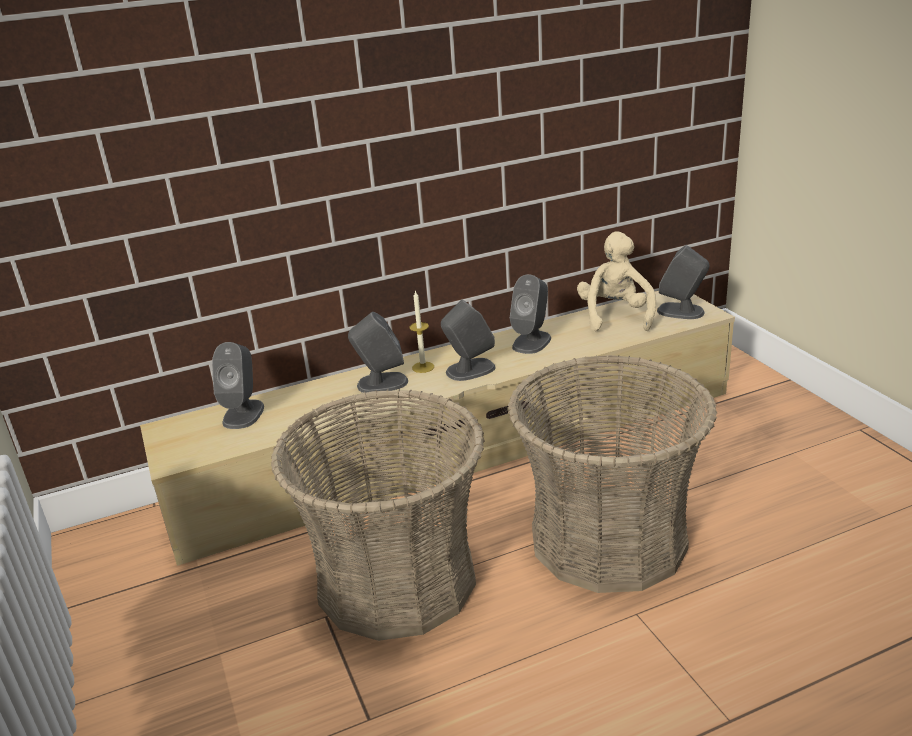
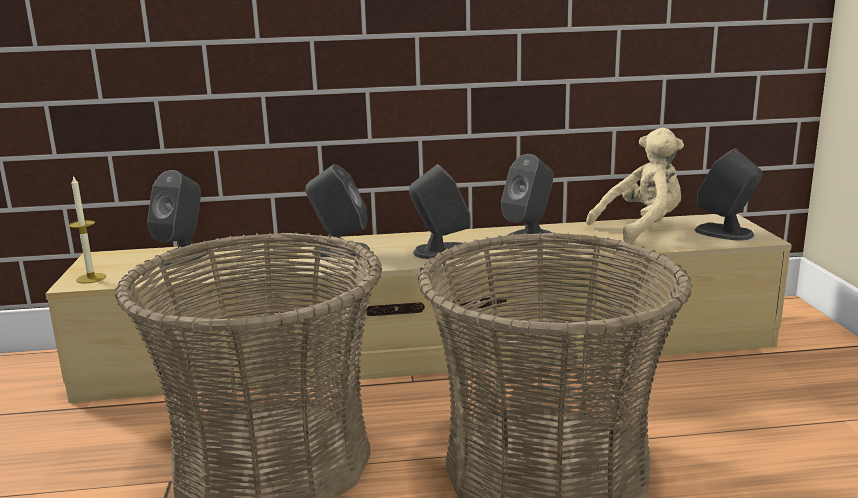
camera: 15 degrees right, 10 degrees down
candle [409,290,434,373] -> candle moved to [69,175,106,284]
beige plush toy [577,232,656,331] -> beige plush toy turned 45 degrees clockwise [586,128,684,243]

